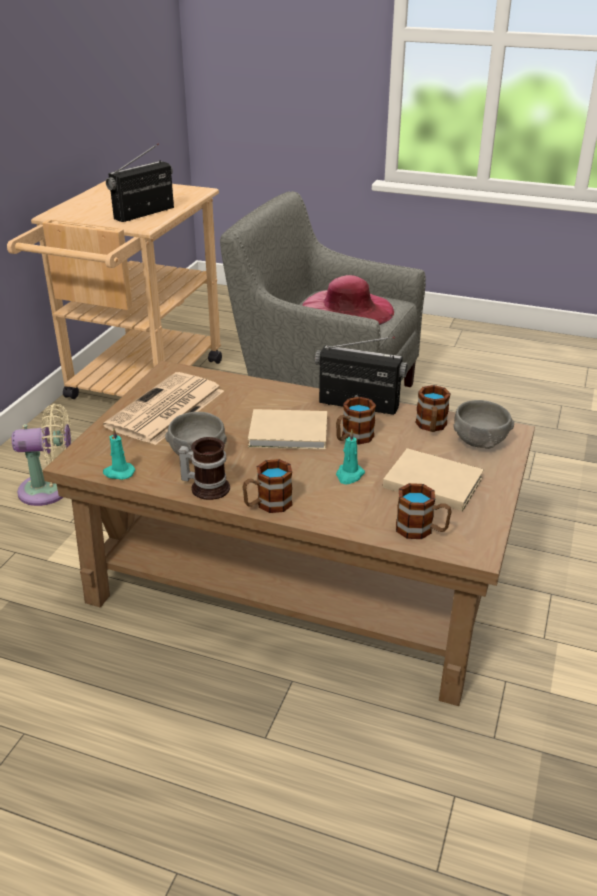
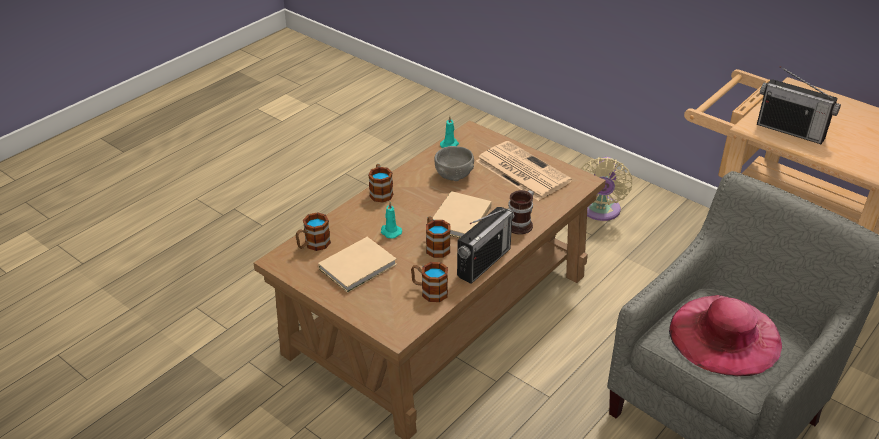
camera: 110 degrees right, 5 degrees up
radio [106,143,174,222] -> radio turned 150 degrees clockwise [757,66,841,144]
mug [179,437,230,500] -> mug moved to [508,190,534,235]
grey bowl [453,400,514,449] -> none

